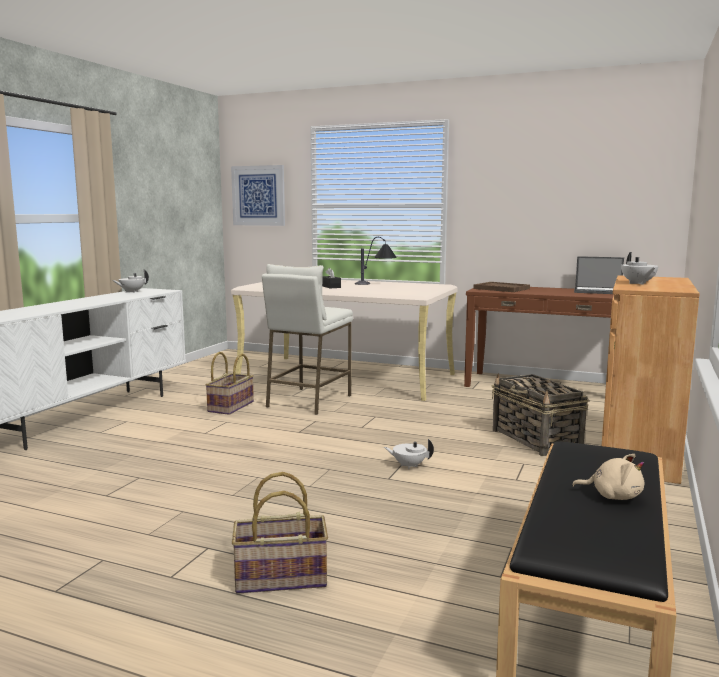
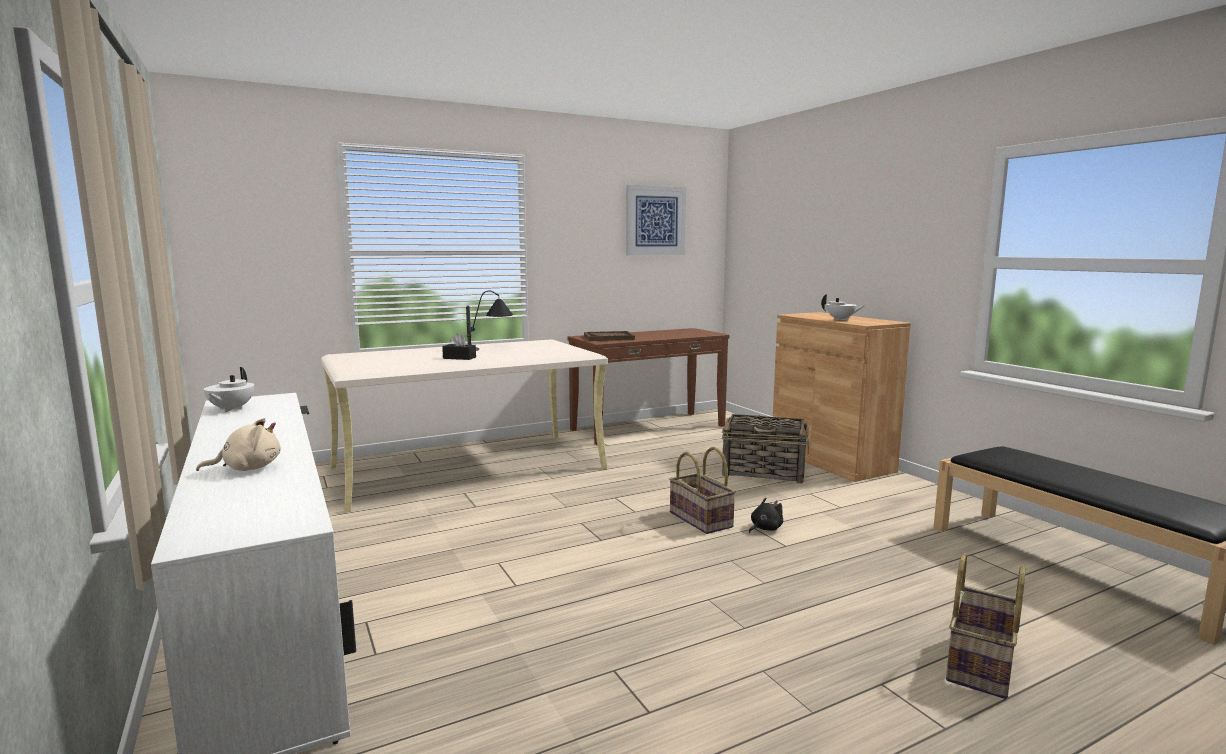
camera: 50 degrees left, 0 degrees up
basket [205,352,254,415] -> basket moved to [669,447,736,534]
picture [231,165,285,226] -> picture moved to [626,185,686,255]
white stool [262,264,353,415] -> none
white teapot [384,439,434,469] -> black plush toy [749,498,783,533]
beige plush toy [572,454,645,500] -> beige plush toy moved to [196,418,280,471]
laptop [574,256,624,294] -> none

